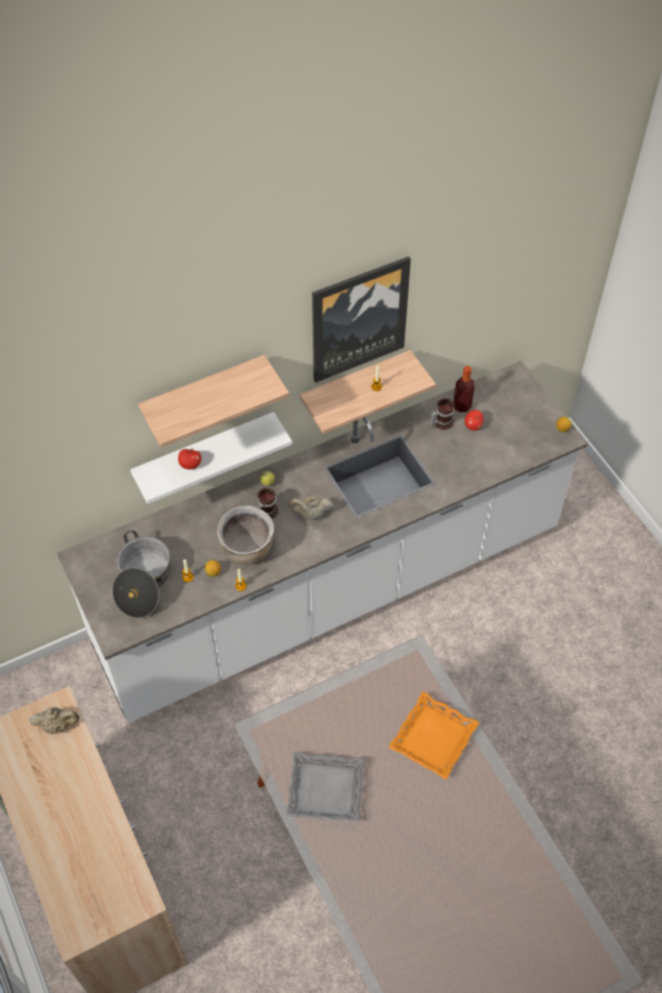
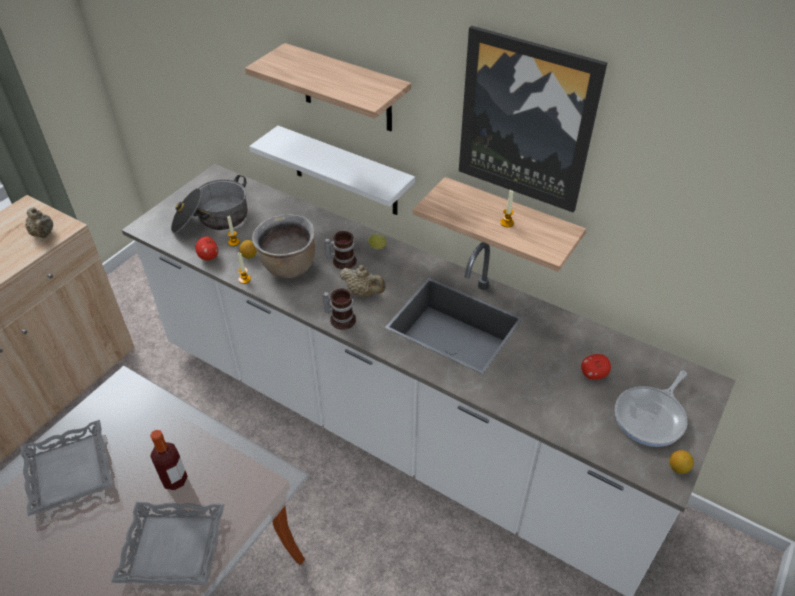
camera: 60 degrees right, 10 degrees down
apple [178,448,202,469] -> apple moved to [195,236,218,261]
beige teapot [289,497,333,520] -> beige teapot turned 150 degrees clockwise [340,265,386,297]
orange tray [389,692,480,780] -> grey tray [111,502,224,585]
mug [430,398,454,430] -> mug moved to [323,288,356,330]
bottle [453,366,475,413] -> bottle moved to [150,430,188,490]
none -> frying pan [615,371,687,447]

